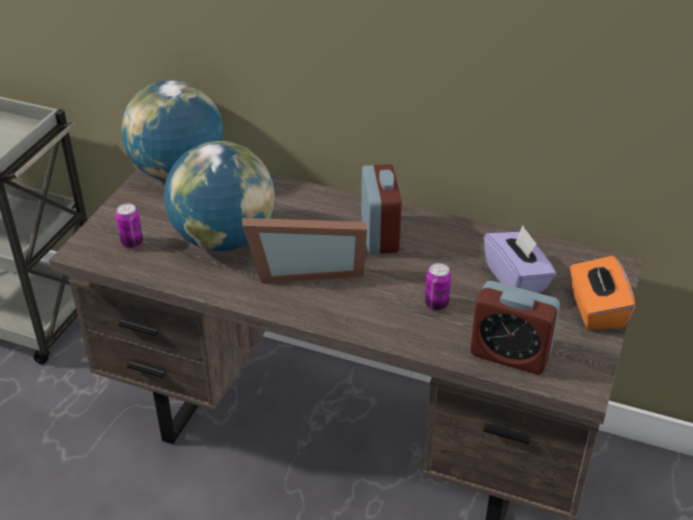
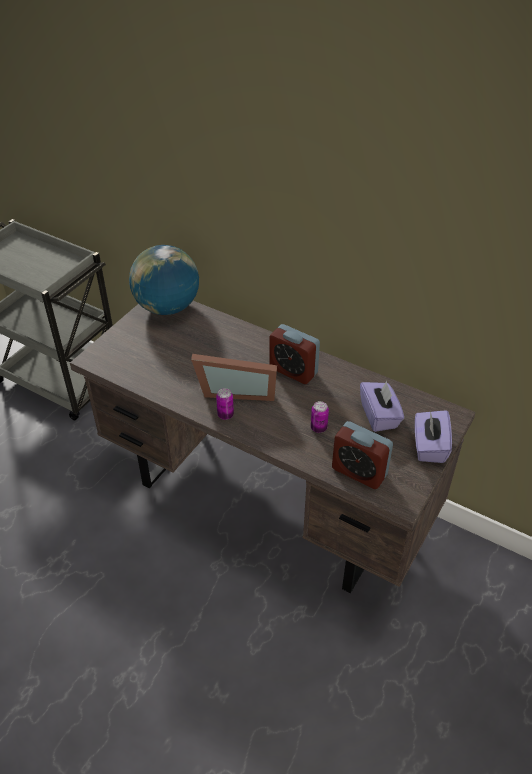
camera: 10 degrees right, 5 degrees up
can [115,203,143,248] -> can moved to [216,388,234,420]
globe [164,141,275,251] -> none
alarm clock [361,164,402,254] -> alarm clock turned 120 degrees clockwise [269,324,320,384]
orange tissue box [570,256,635,330] -> purple tissue box [415,410,452,463]

